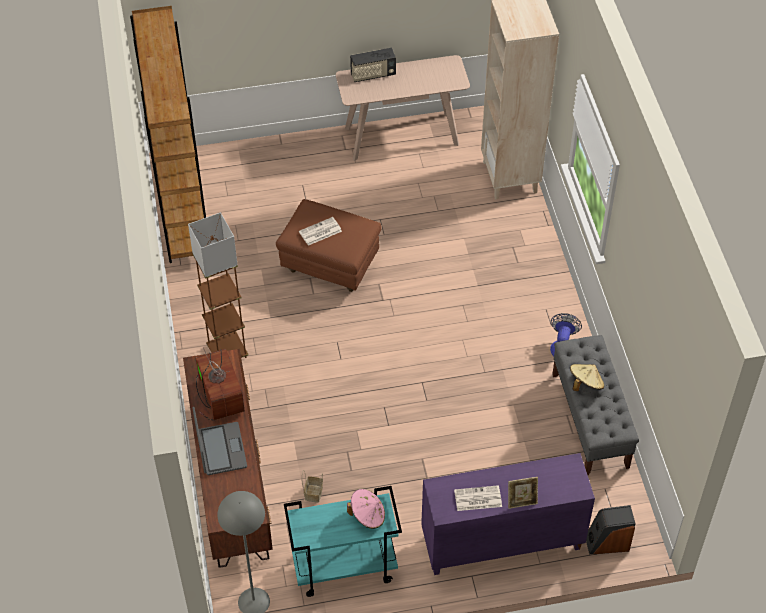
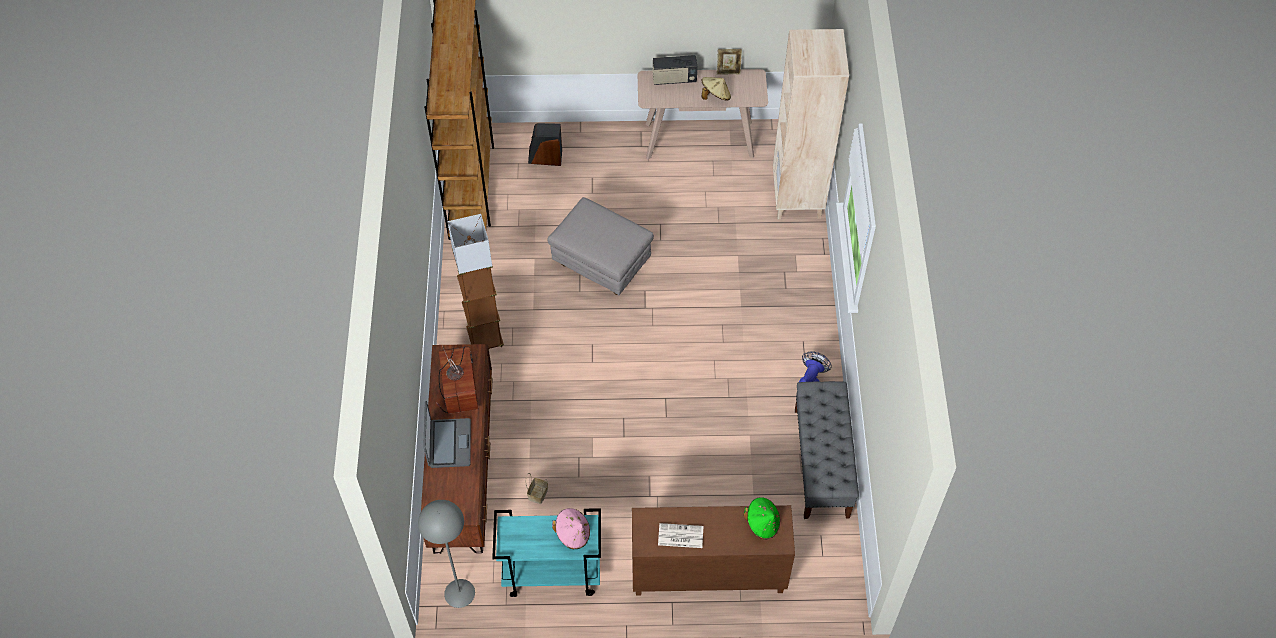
camera: 10 degrees right, 5 degrees up
brown ottoman [276,199,382,292] -> grey ottoman [547,197,654,295]
newspaper [299,217,342,246] -> none
purple cabinet [421,453,595,575] -> brown cabinet [632,505,795,595]
picture frame [508,477,538,509] -> picture frame moved to [717,49,742,75]
beige hat [570,364,604,391] -> beige hat moved to [701,77,731,101]
speaker [586,505,636,554] -> speaker moved to [528,123,562,166]
none -> green hat [744,497,780,540]

